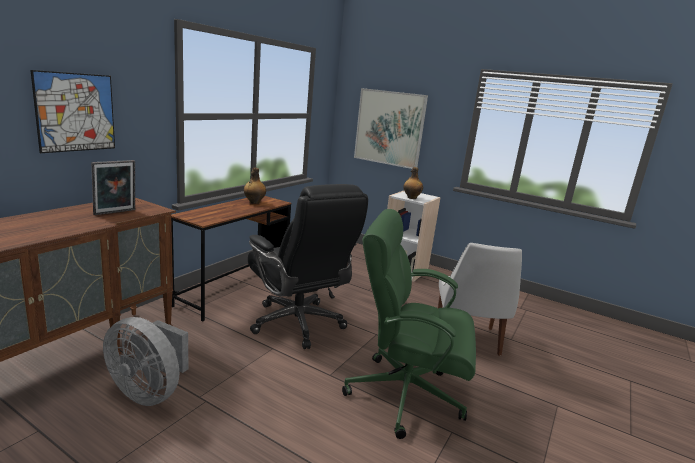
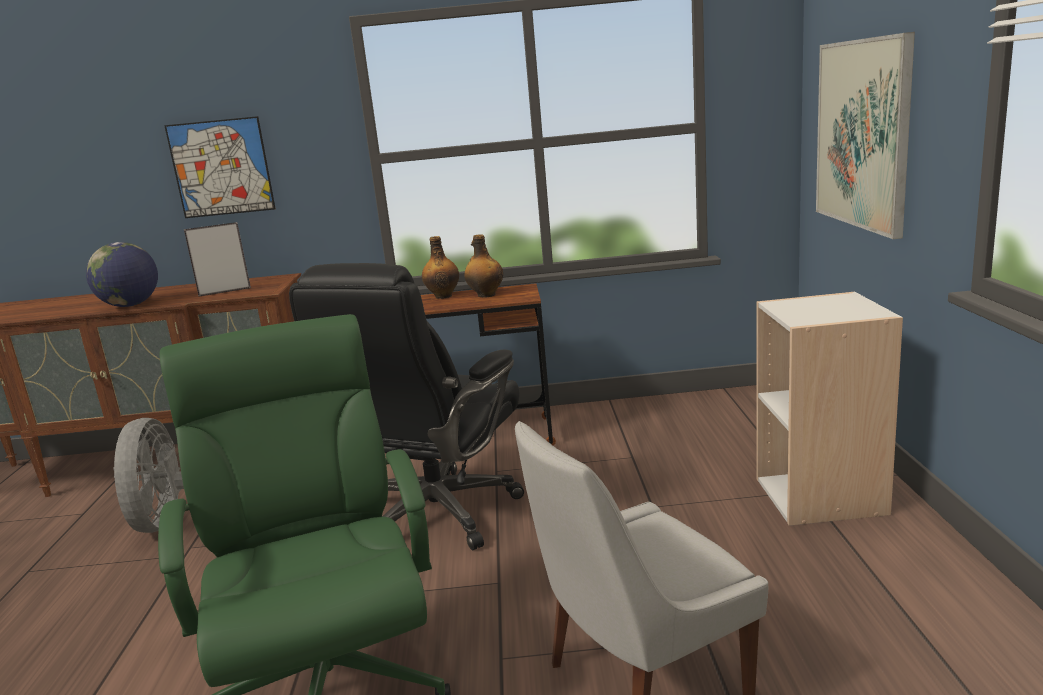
camera: 60 degrees right, 0 degrees up
picture frame [91,160,135,215] -> picture frame turned 150 degrees clockwise [184,222,251,296]
bottle [403,167,423,199] -> bottle moved to [422,236,459,299]
none -> globe [86,242,158,307]

